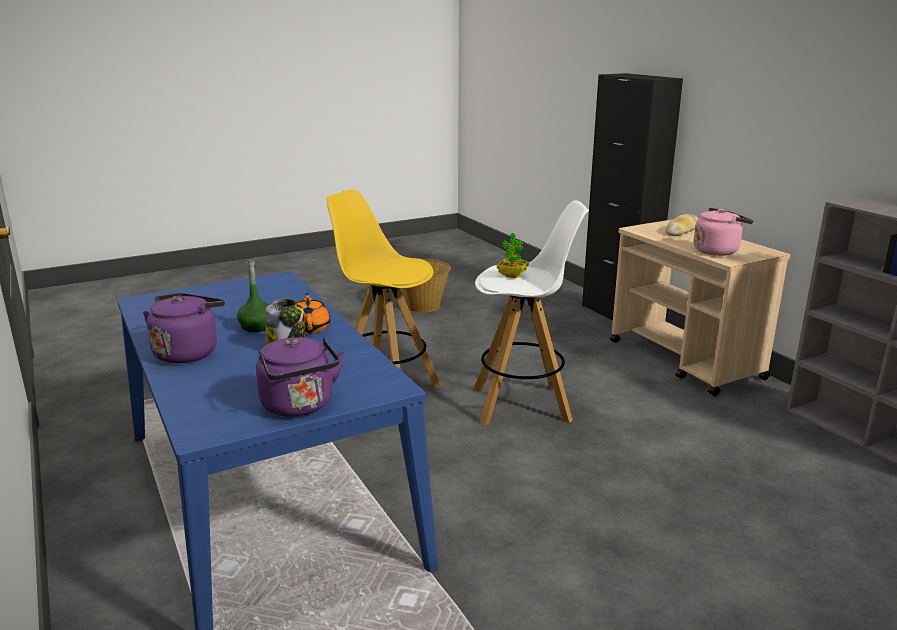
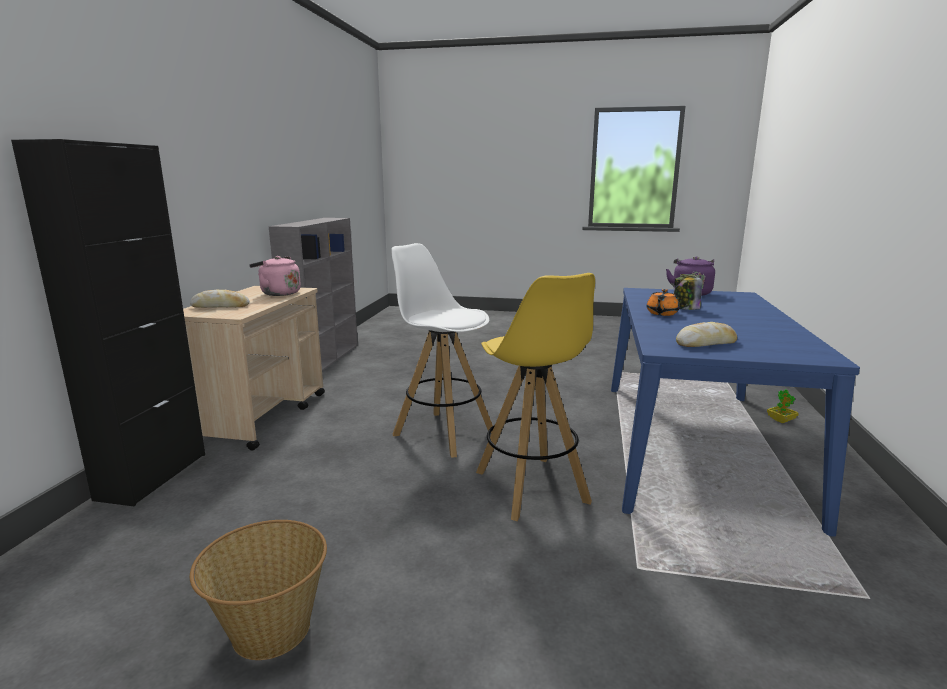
camera: 140 degrees left, 5 degrees down
purple kettle [143,293,225,363] -> none
green bottle [237,259,269,332] -> none
potted plant [497,233,529,278] -> potted plant moved to [767,390,799,423]
none -> bread [676,322,737,347]

